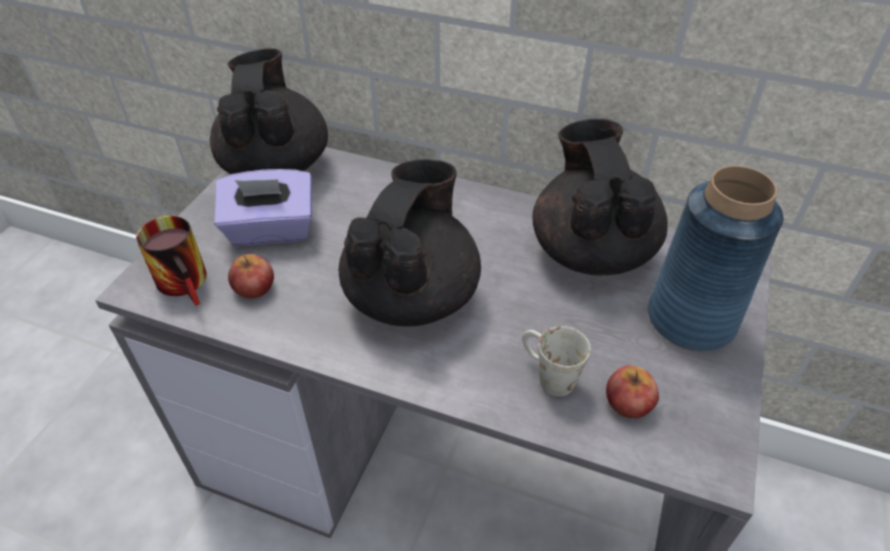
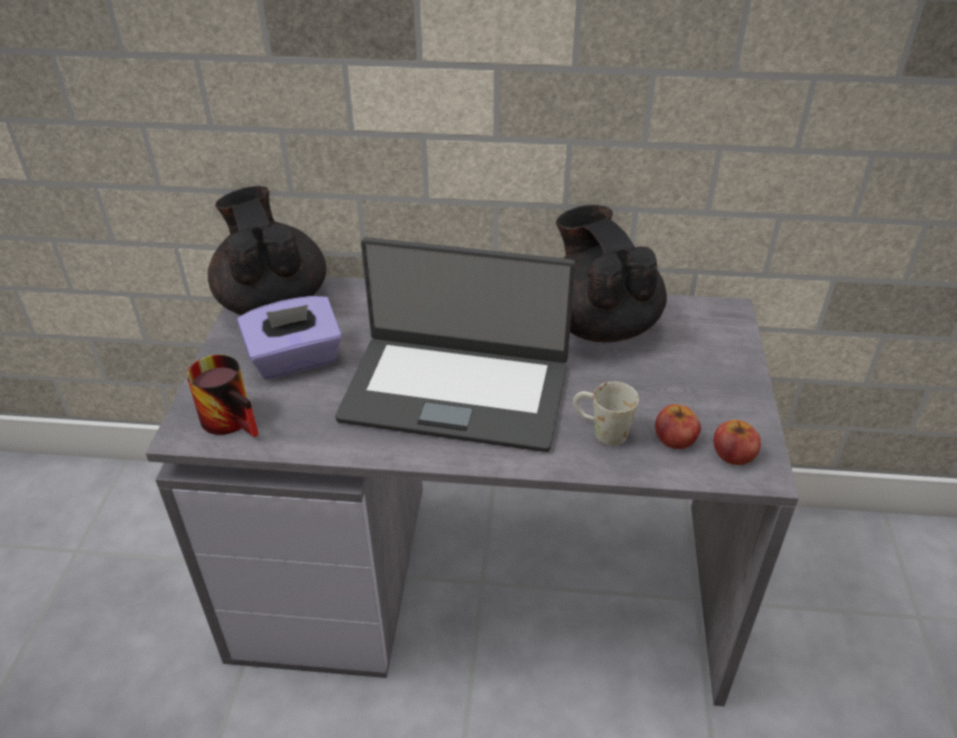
camera: 15 degrees left, 5 degrees down
apple [228,254,274,298] -> apple moved to [714,420,761,465]
black teapot [339,159,481,327] -> laptop [335,237,575,452]
blue vase [648,166,783,351] -> none

